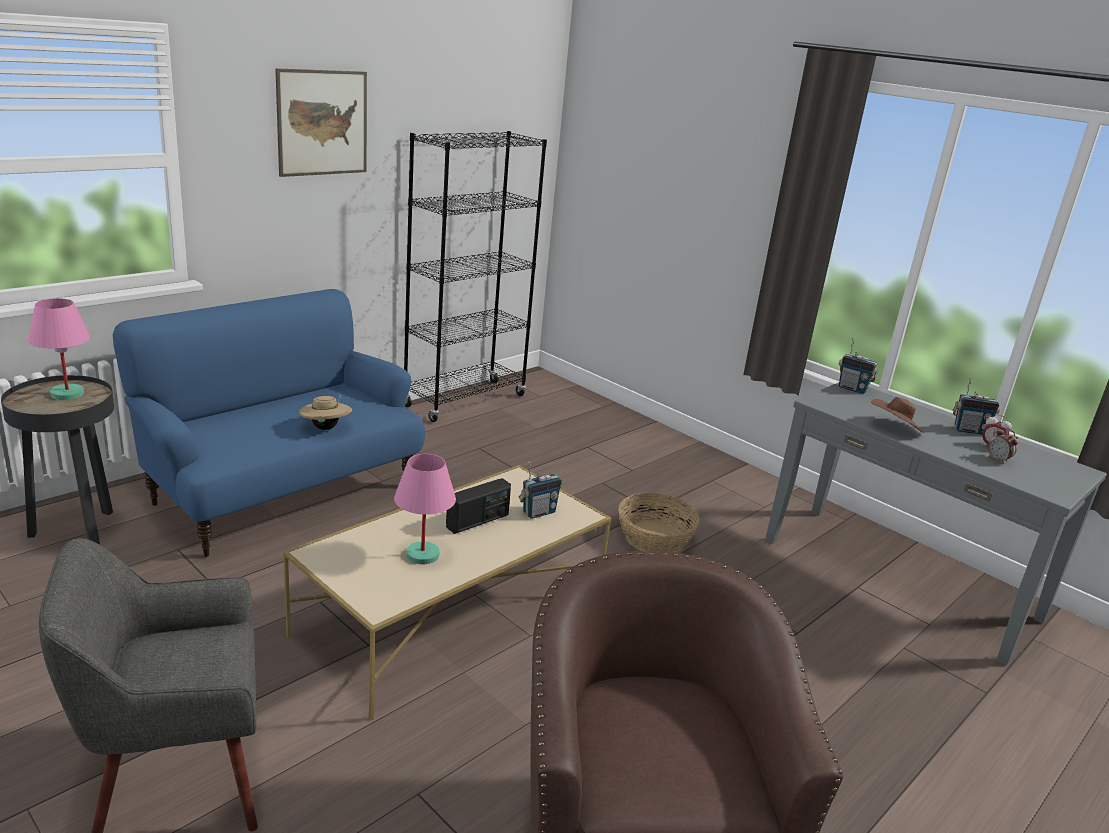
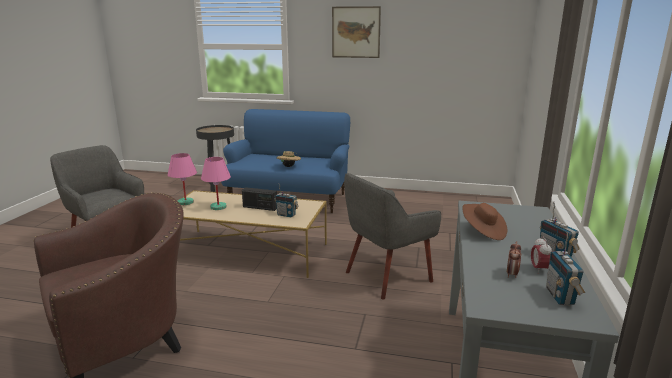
camera: 60 degrees right, 5 degrees down
pink table lamp [28,298,91,400] -> pink table lamp moved to [168,153,197,205]
black bookcase [404,131,547,422] -> none
basket [618,493,700,553] -> grey armchair [344,173,441,300]
radio [839,338,878,394] -> radio moved to [546,232,585,305]

